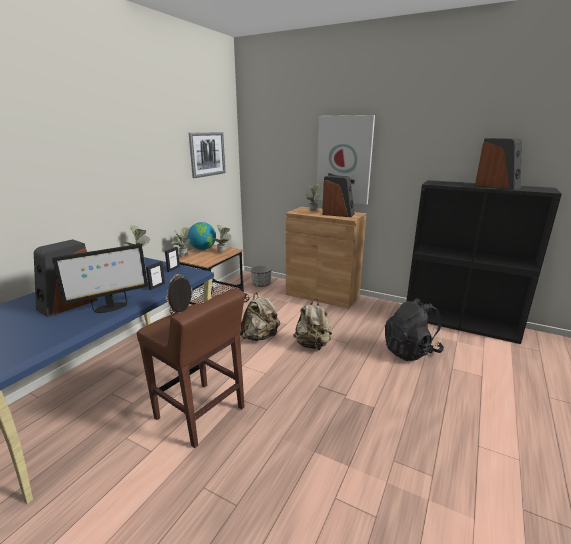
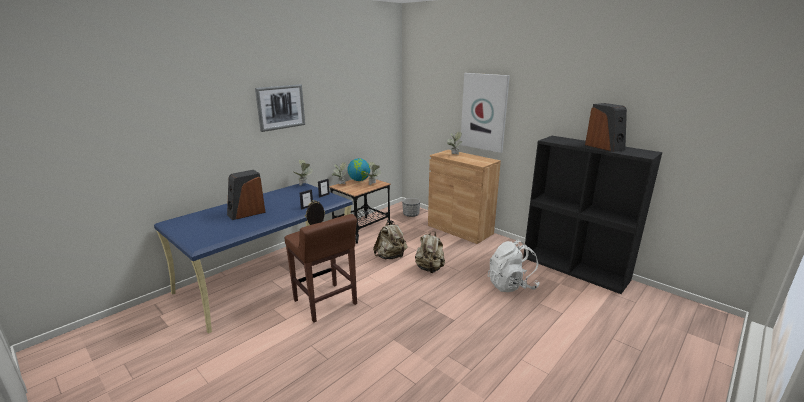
camera: 15 degrees right, 0 degrees up
monitor [52,244,148,313] -> none
picture [189,132,226,178] -> picture moved to [255,84,305,132]
speaker [322,175,355,217] -> none
black backpack [385,298,444,361] -> white backpack [488,239,539,292]

